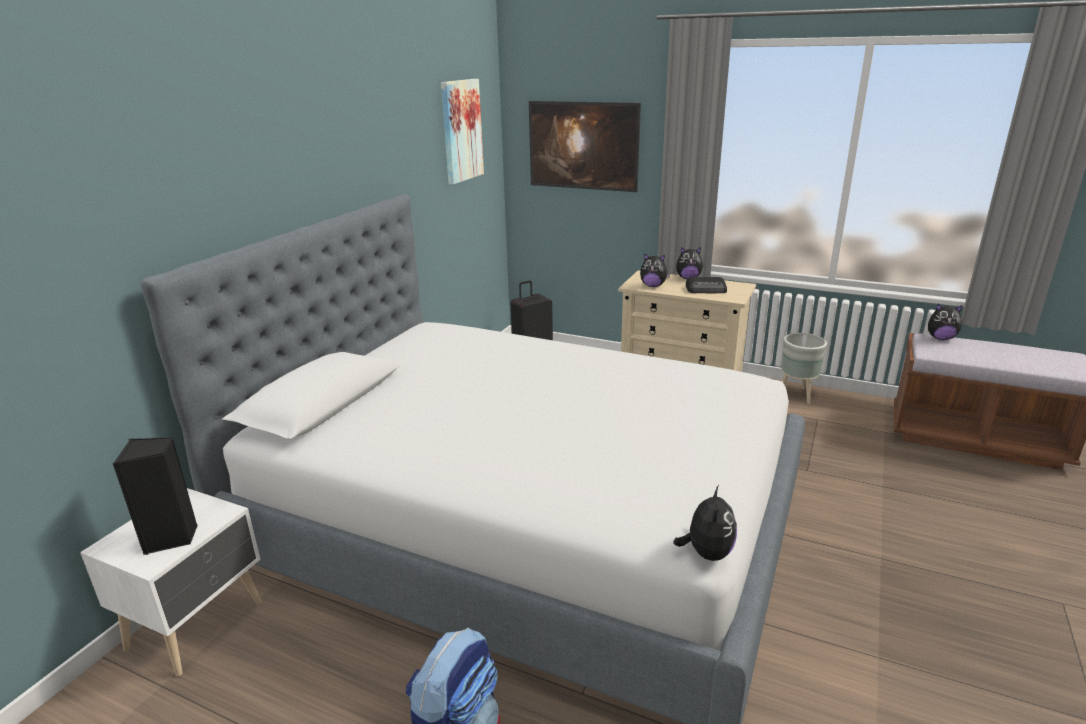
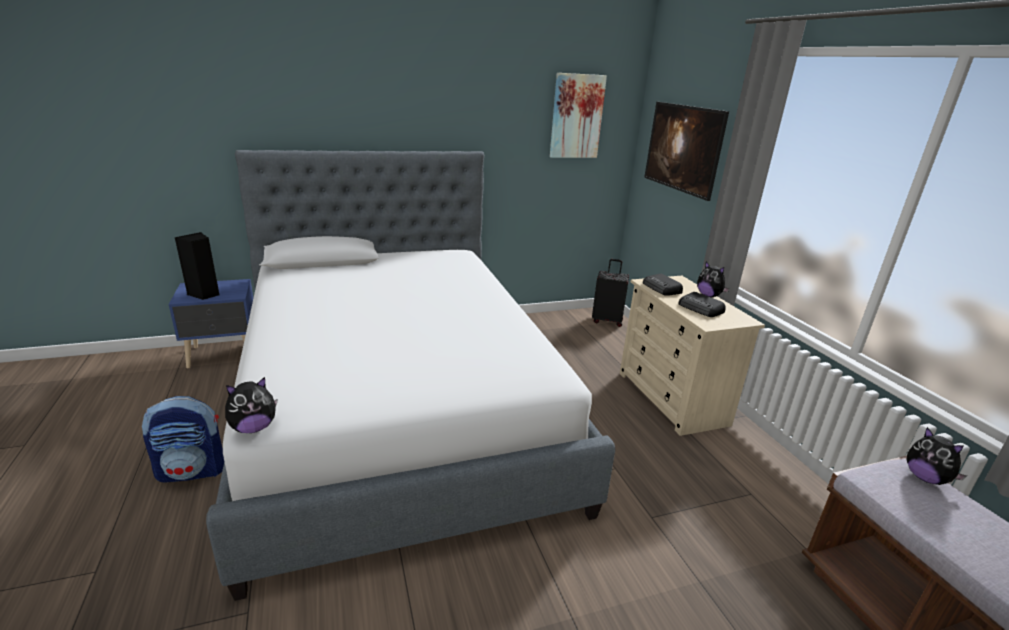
camera: 45 degrees right, 0 degrees up
white nightstand [80,488,262,677] -> blue nightstand [168,279,253,368]
plush toy [640,253,670,287] -> radio [643,273,683,296]
grey planter [782,333,827,404] -> none

